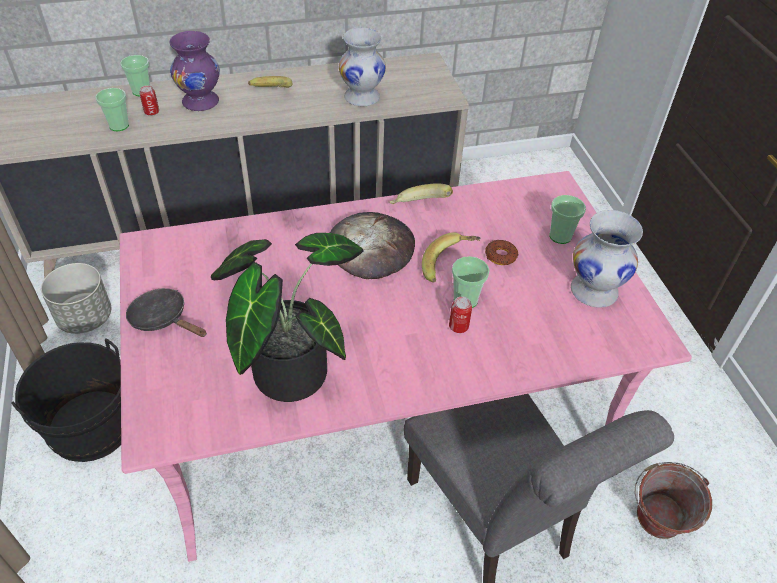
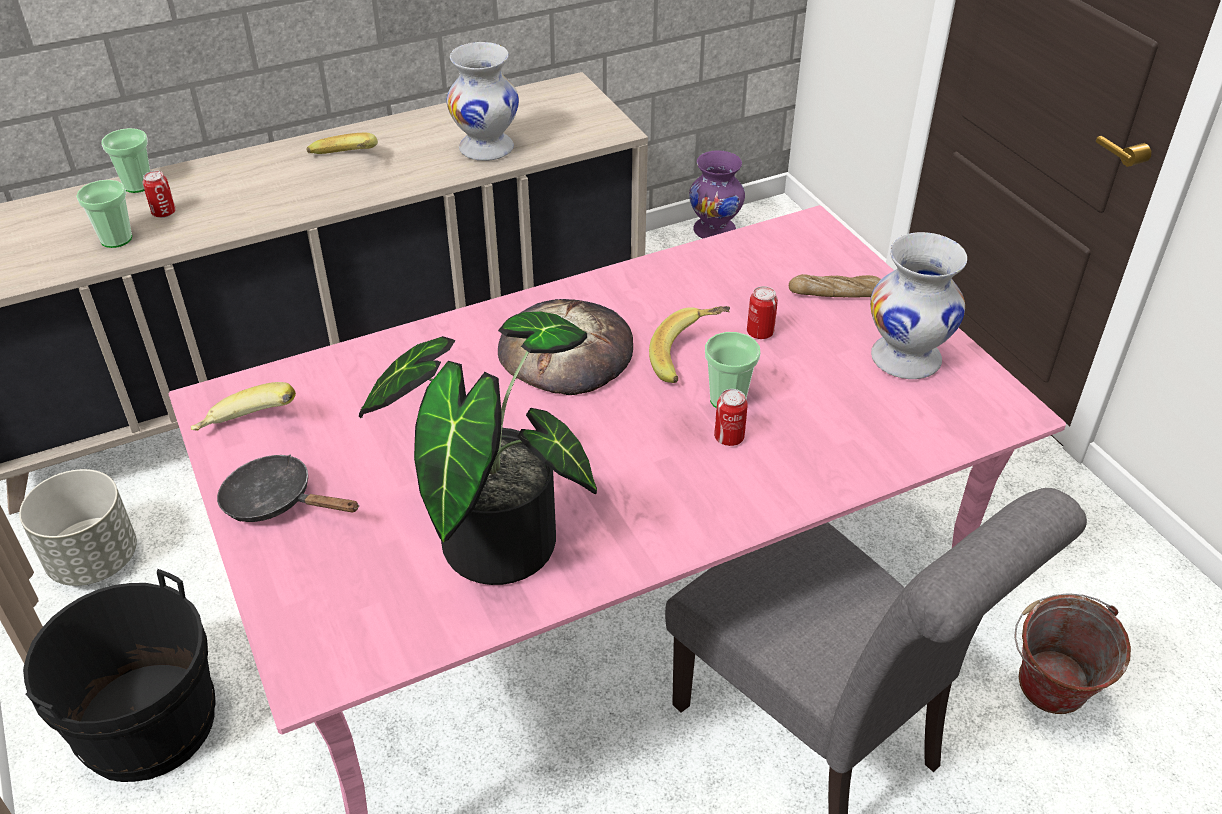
camera: 10 degrees left, 5 degrees down
purple vase [170,31,220,111] -> purple vase moved to [689,150,745,238]
banana [390,184,453,204] -> banana moved to [191,382,296,431]
donut [485,240,519,265] -> can [747,286,778,339]
cup [549,195,586,244] -> bread [789,274,881,298]

